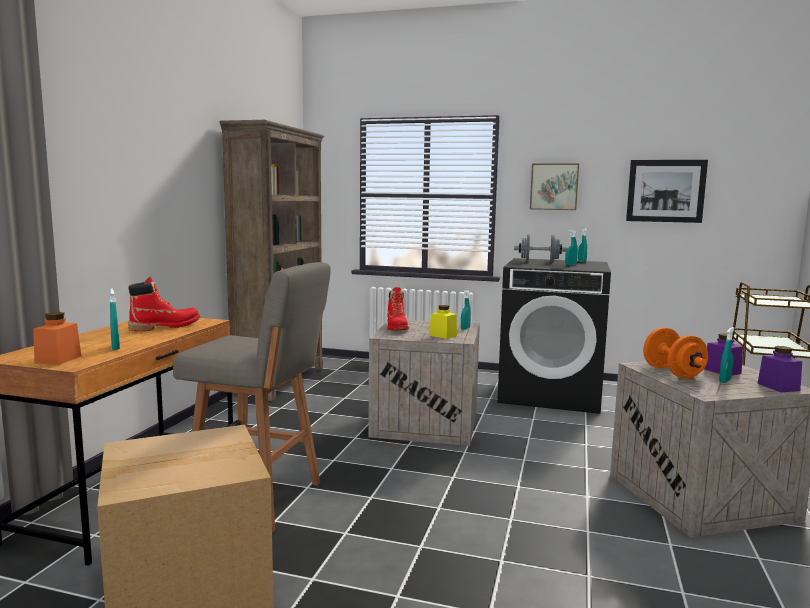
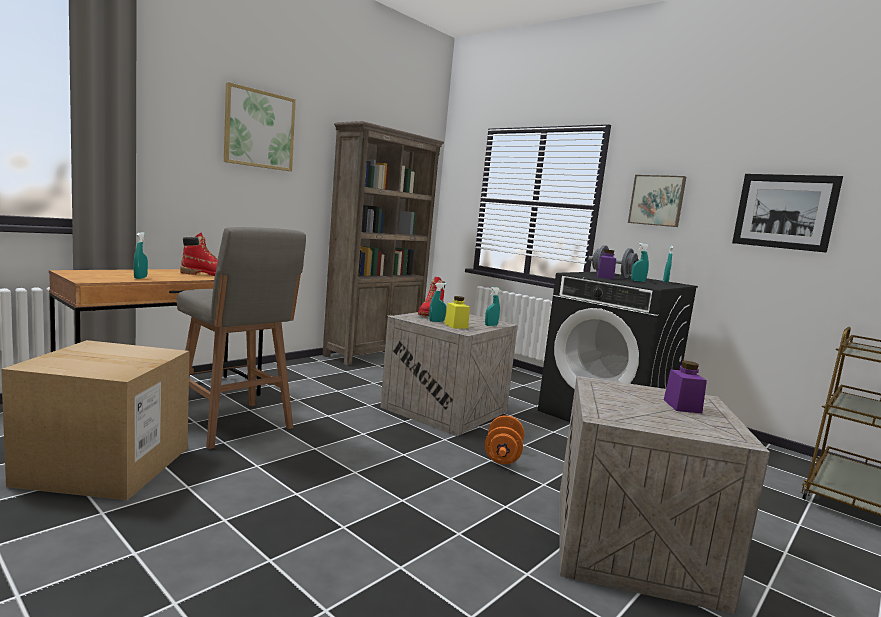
camera: 25 degrees right, 0 degrees up
orange jar [33,312,81,365] -> none
orange dumbbell [643,327,708,379] -> orange dumbbell moved to [485,415,524,464]
turquoise spray bottle [719,327,734,383] -> turquoise spray bottle moved to [429,283,447,322]
purple jar [757,346,802,392] -> purple jar moved to [597,249,616,279]
none -> picture [224,82,296,171]

